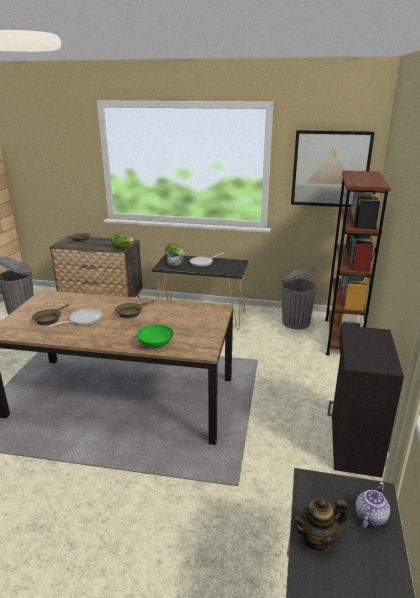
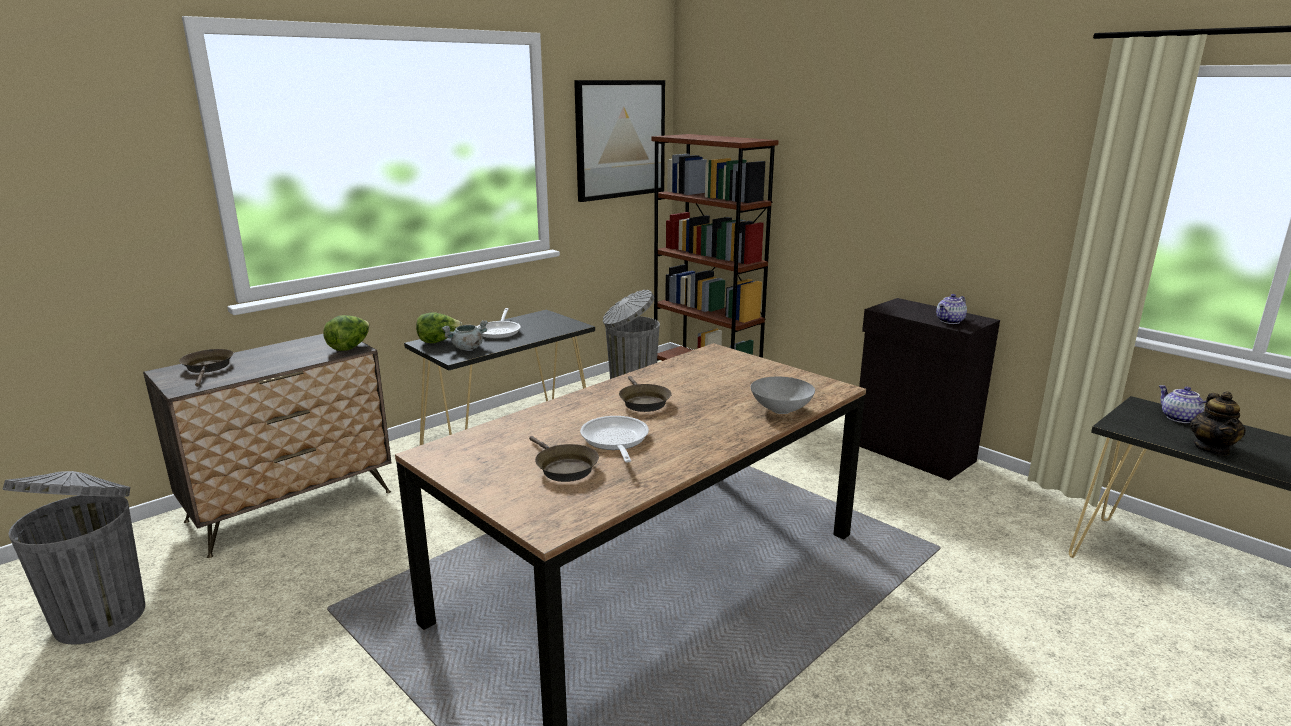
camera: 55 degrees left, 5 degrees down
green bowl [137,325,173,348] -> grey bowl [751,377,815,414]
none -> teapot [936,294,967,324]

